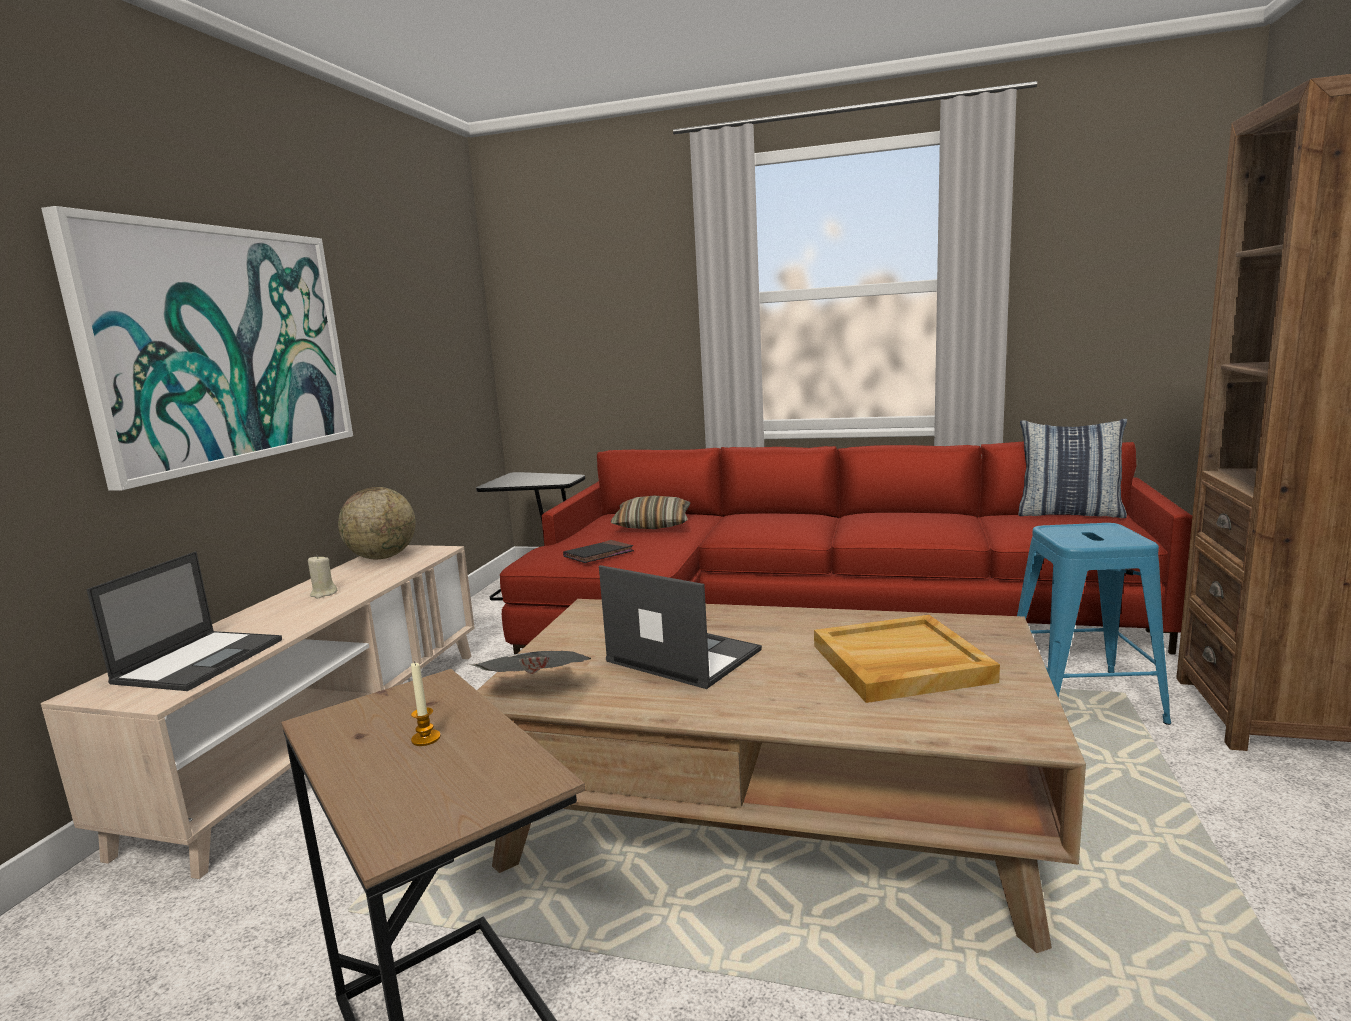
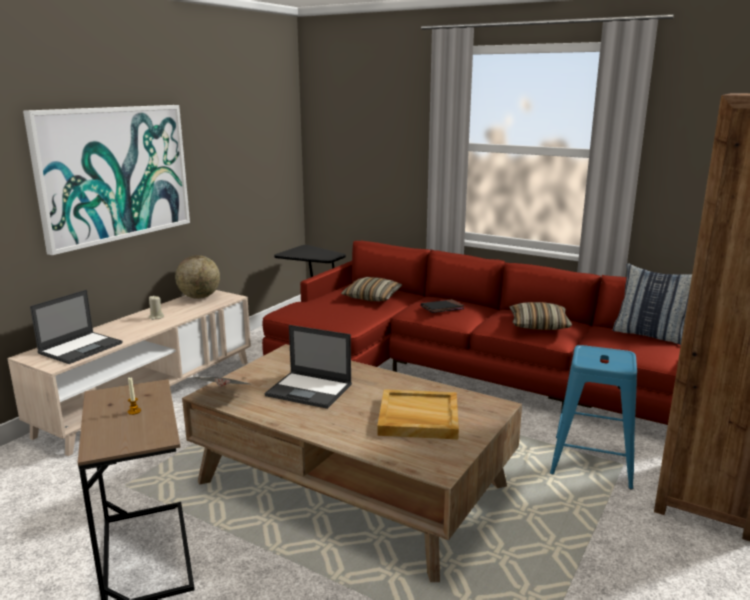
camera: 15 degrees right, 5 degrees up
black book [563,540,634,563] -> black book moved to [421,299,464,313]
laptop [599,565,762,689] -> laptop turned 150 degrees clockwise [265,325,352,409]
none -> pillow [510,302,572,330]

